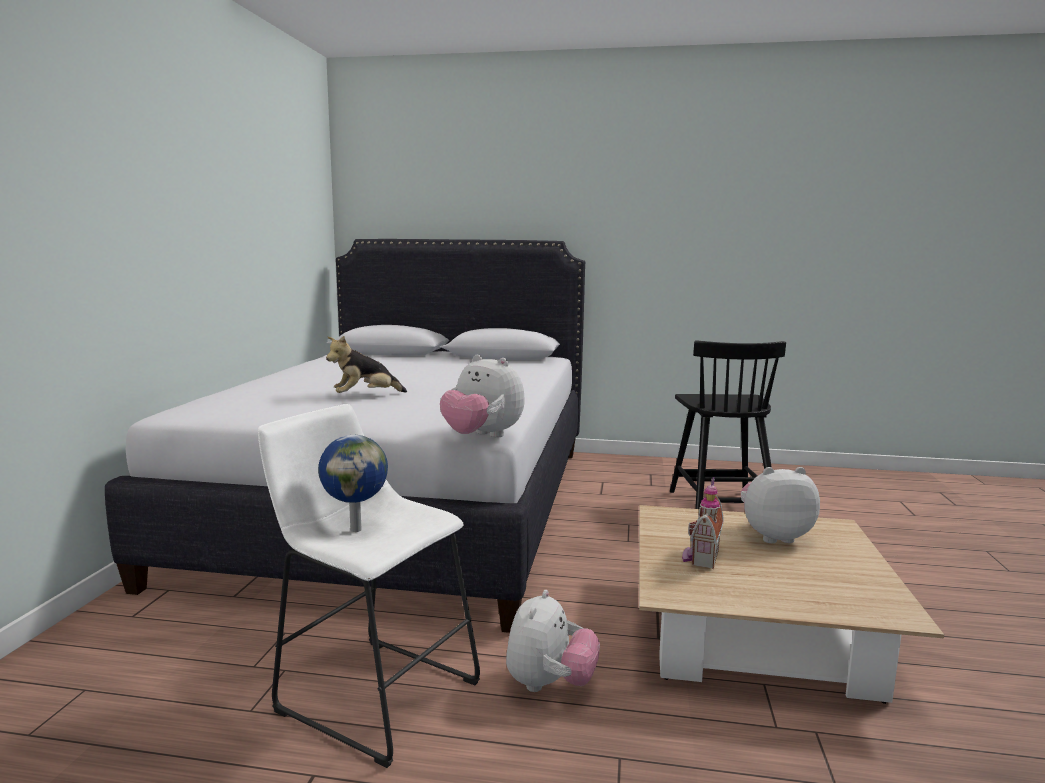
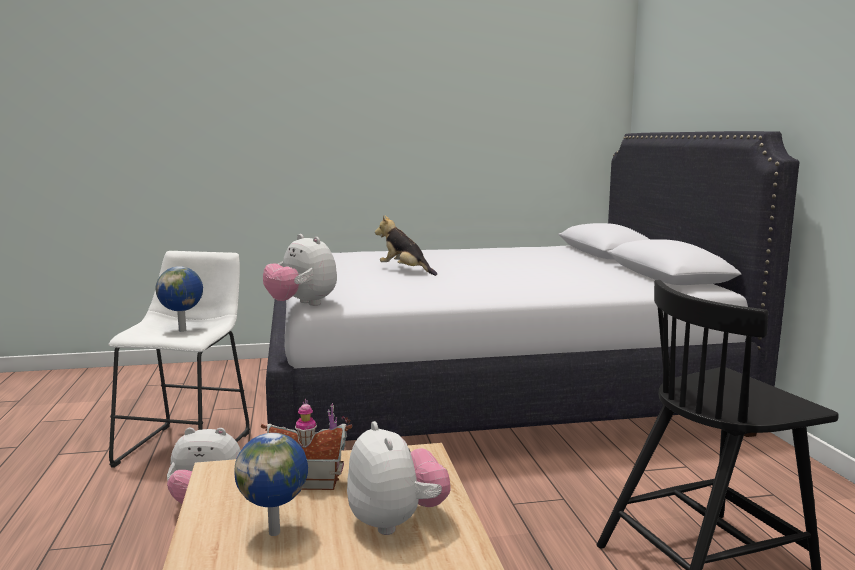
camera: 70 degrees right, 0 degrees up
plush toy [440,354,524,438] -> plush toy turned 60 degrees counterclockwise [263,234,337,306]
none -> globe [235,433,308,536]

